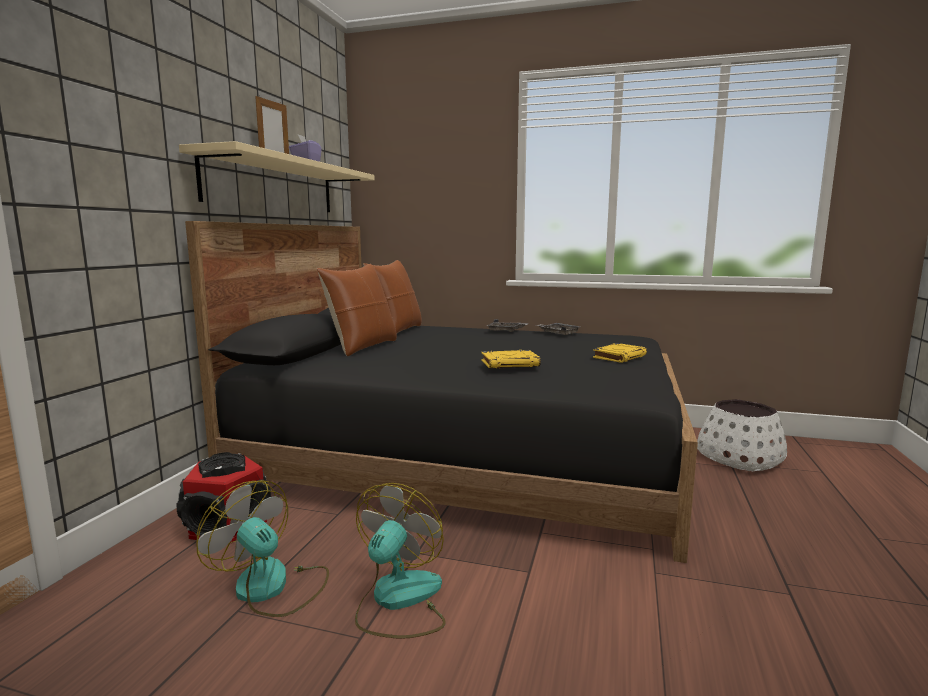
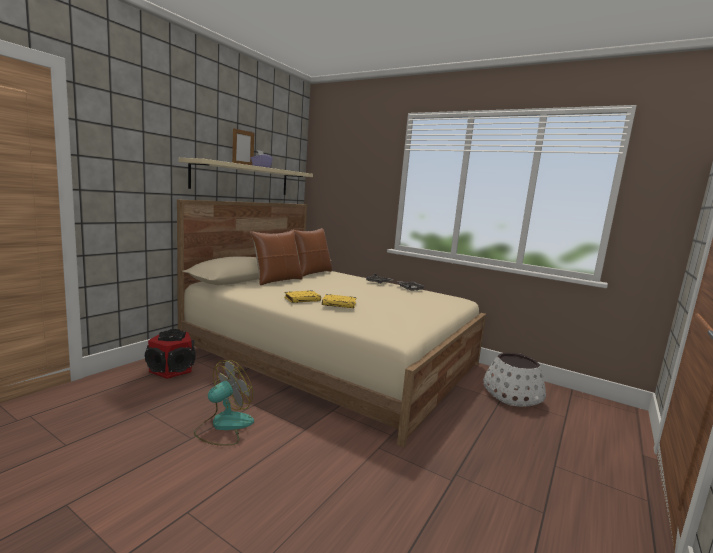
camera: 15 degrees right, 0 degrees up
black bed [185,221,698,563] -> beige bed [177,199,486,448]
fan [196,480,329,617] -> none
yellow book [593,343,647,363] -> yellow book moved to [284,290,321,303]

